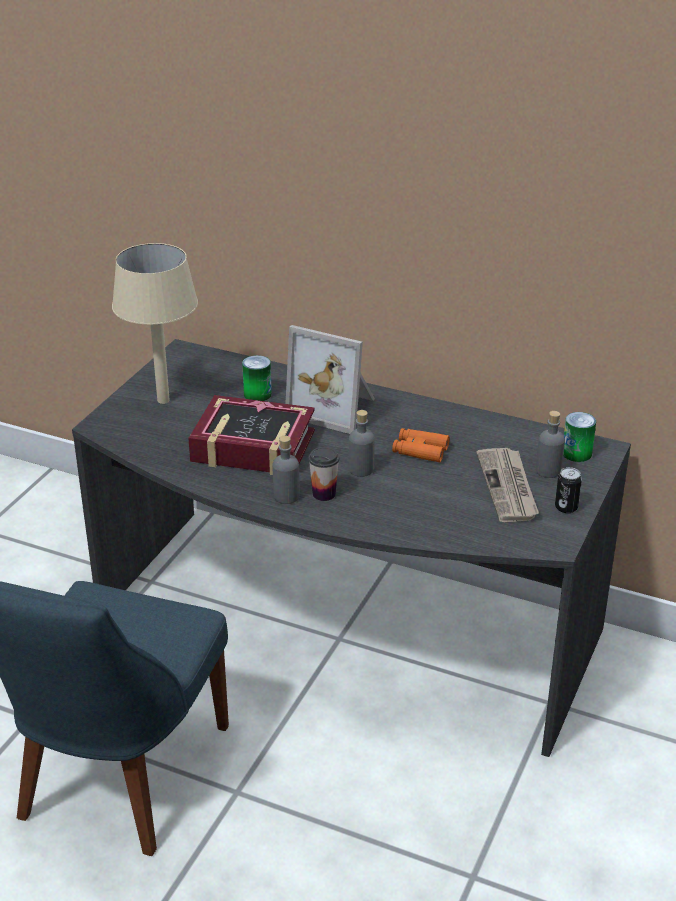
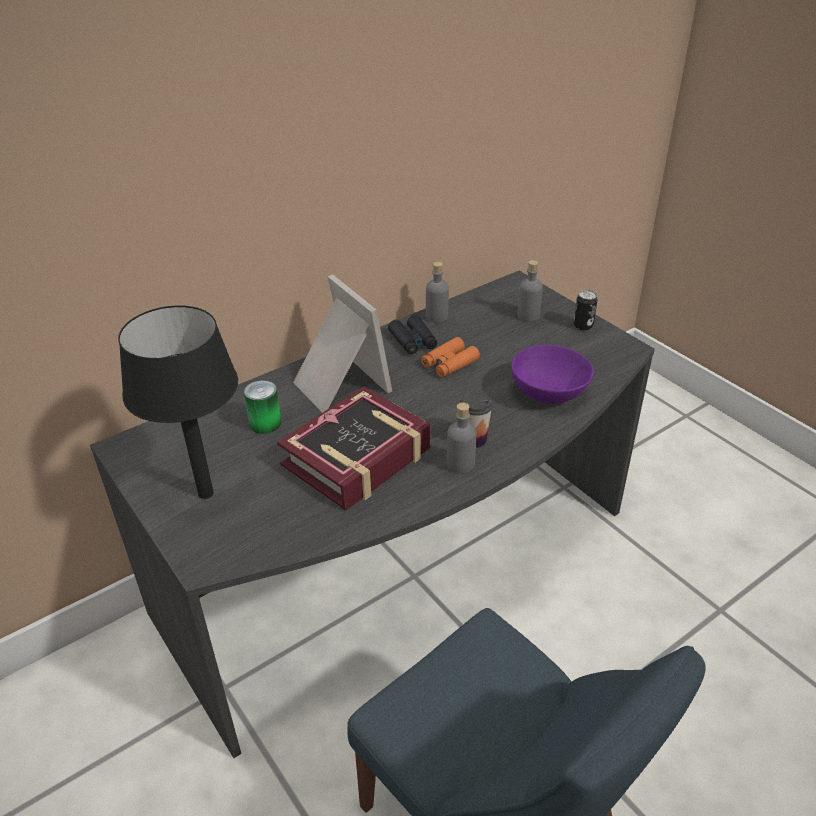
camera: 60 degrees left, 5 degrees up
beige table lamp [112,243,198,404] -> black table lamp [118,305,238,499]
picture frame [285,325,375,434] -> picture frame turned 90 degrees counterclockwise [293,274,392,413]
grey bottle [349,410,375,477] -> grey bottle moved to [426,262,449,323]
newspaper [476,448,539,522] -> none
can [563,412,596,462] -> none
none -> black binoculars [388,315,438,354]
none -> purple bowl [512,345,594,404]

